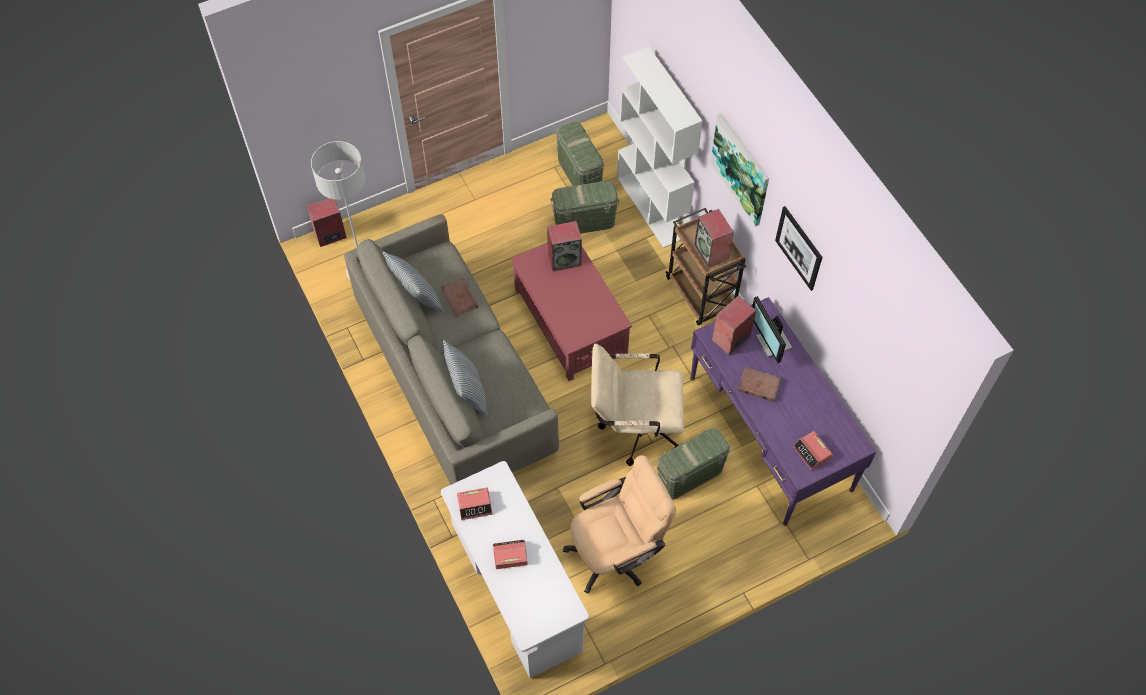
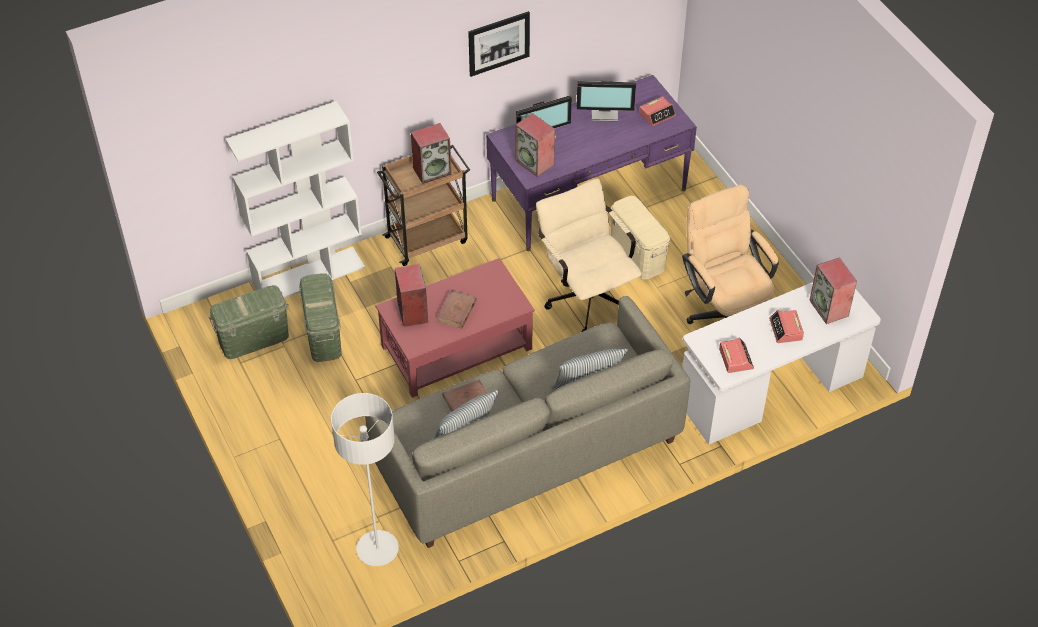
camera: 90 degrees left, 10 degrees down
speaker [306,198,347,247] -> speaker moved to [809,257,857,324]
beige office chair [591,344,684,466] -> beige office chair turned 150 degrees clockwise [536,179,642,332]
green storage box [657,428,730,499] -> beige storage box [611,196,670,280]
picture [710,113,769,227] -> none
brown book [738,367,781,402] -> brown book moved to [437,290,477,328]
none -> monitor [576,81,636,121]

